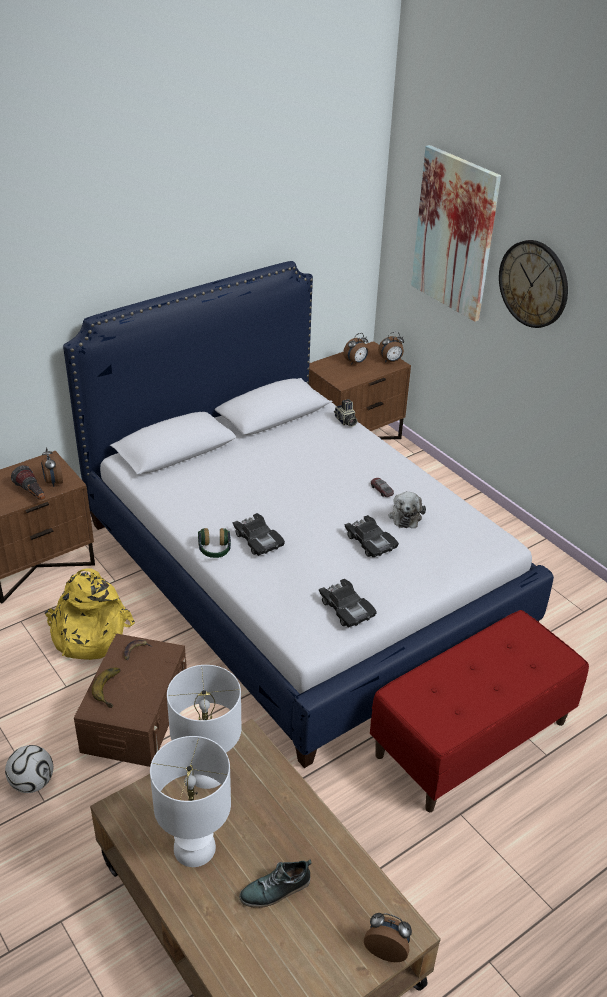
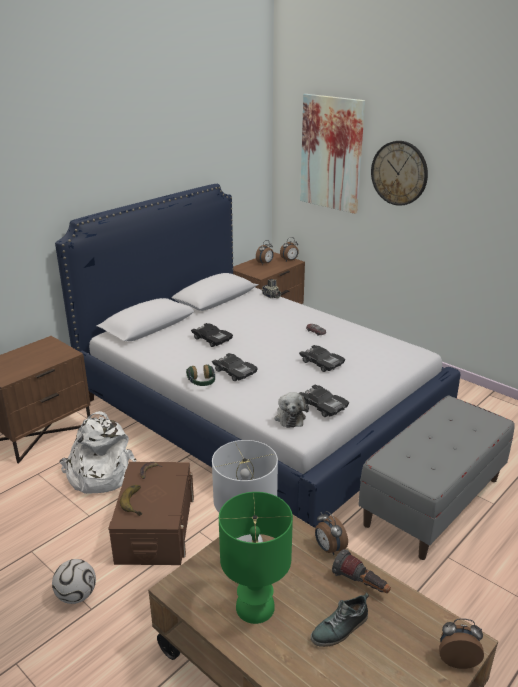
camera: 10 degrees left, 10 degrees down
flashlight [11,465,45,500] -> flashlight moved to [332,549,391,593]
alarm clock [41,447,63,487] -> alarm clock moved to [315,511,348,555]
yellow backpack [45,568,135,660] -> white backpack [59,411,136,494]
white table lamp [150,736,231,867] -> green table lamp [219,492,293,624]
red bench [370,610,589,812] -> grey bench [358,396,515,560]
plush toy [389,491,426,528] -> plush toy moved to [274,392,309,428]
none -> black toy car [191,323,233,347]

